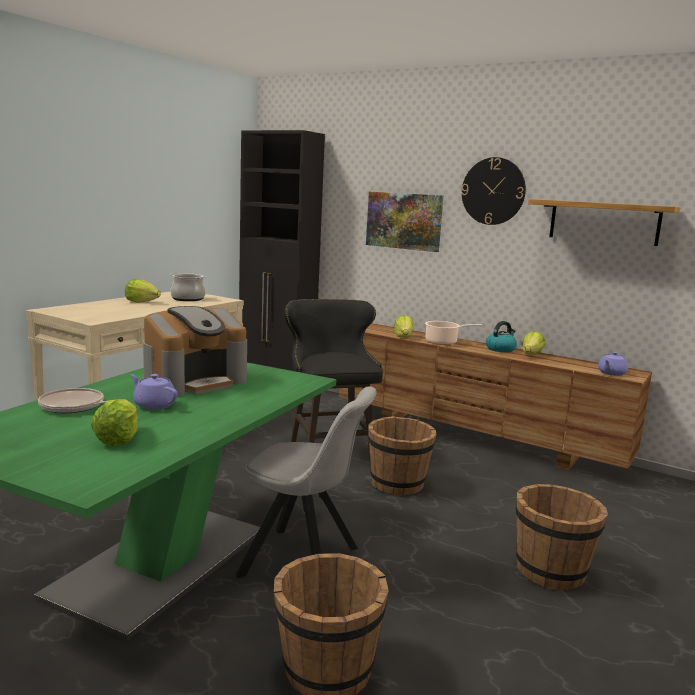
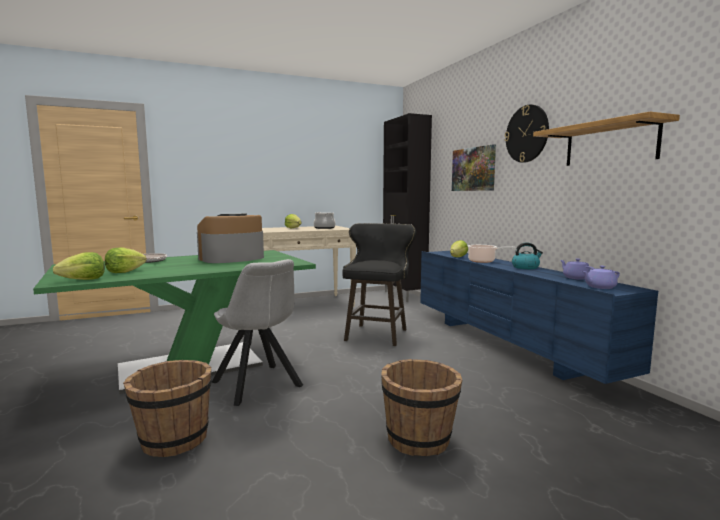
camera: 35 degrees right, 5 degrees down
purple teapot [131,374,178,410] -> purple teapot moved to [560,259,594,280]
coffee machine [143,306,247,397] -> coffee machine turned 150 degrees clockwise [197,213,264,263]
brown cabinet [339,323,652,470] -> blue cabinet [420,251,658,384]
brown bucket [368,416,437,496] -> none
lettuce [522,331,545,355] -> lettuce moved to [53,252,105,280]

